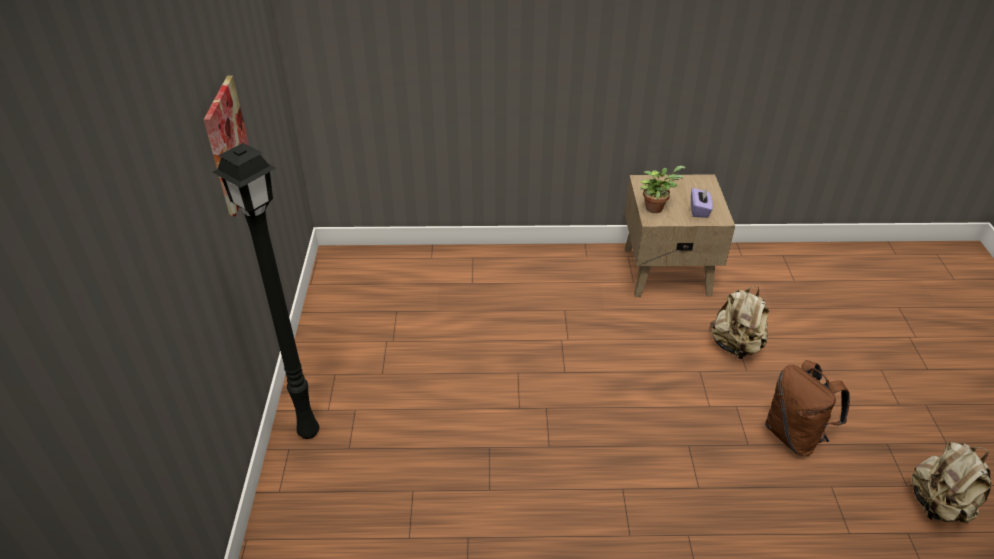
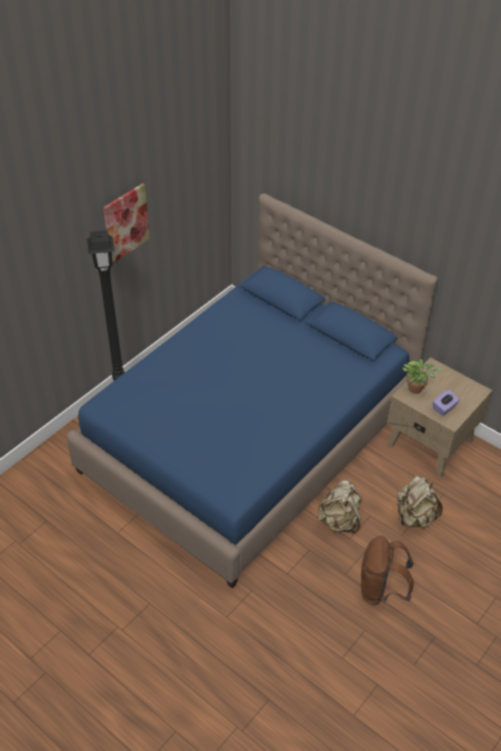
camera: 40 degrees right, 5 degrees up
beige backpack [912,442,991,523] -> beige backpack moved to [317,480,362,534]
none -> blue bed [66,193,438,588]

